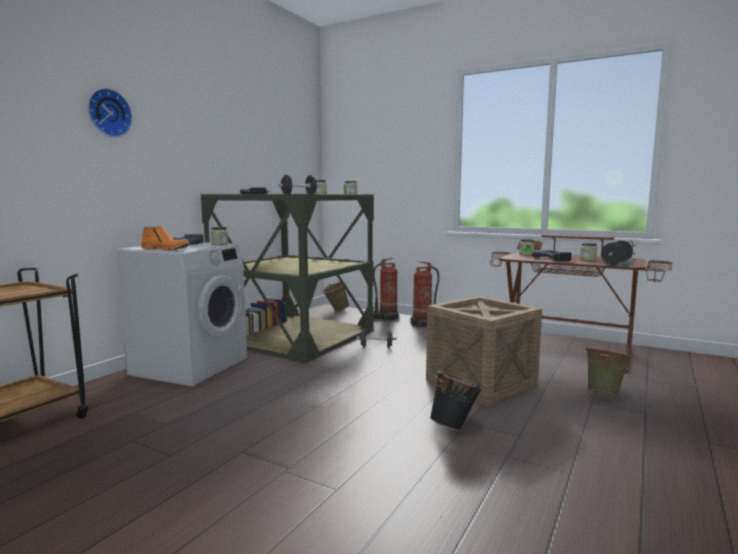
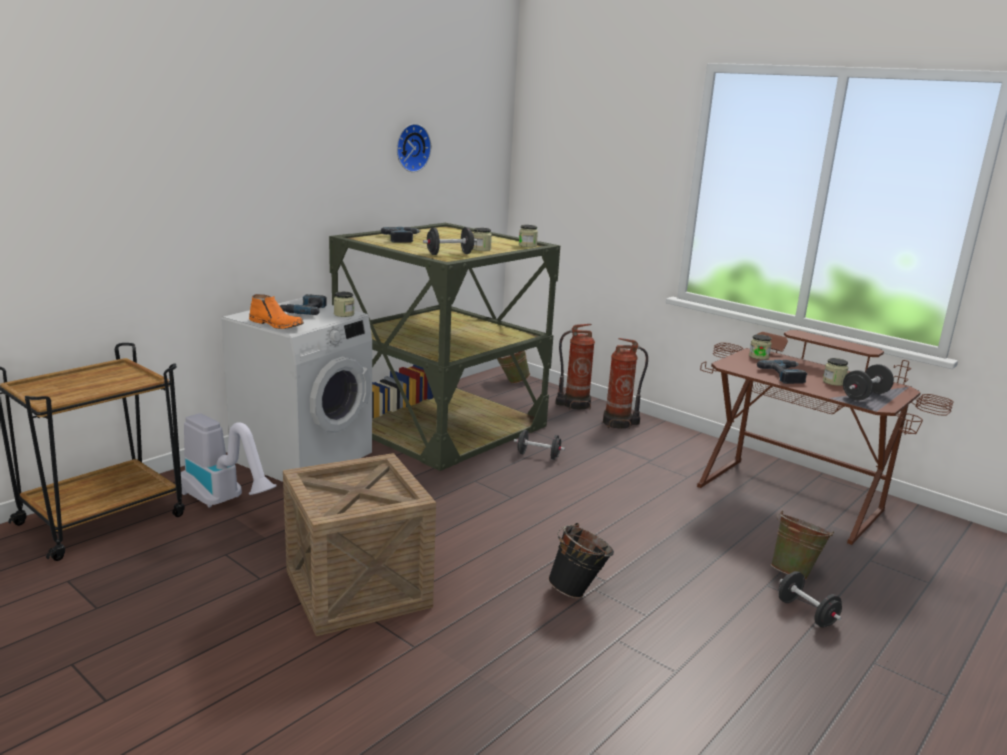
camera: 10 degrees right, 10 degrees up
wall clock [88,88,132,137] -> wall clock moved to [397,124,431,172]
crate [426,296,542,406] -> crate moved to [283,453,436,636]
none -> vacuum cleaner [181,413,277,508]
none -> black dumbbell [778,571,842,628]

